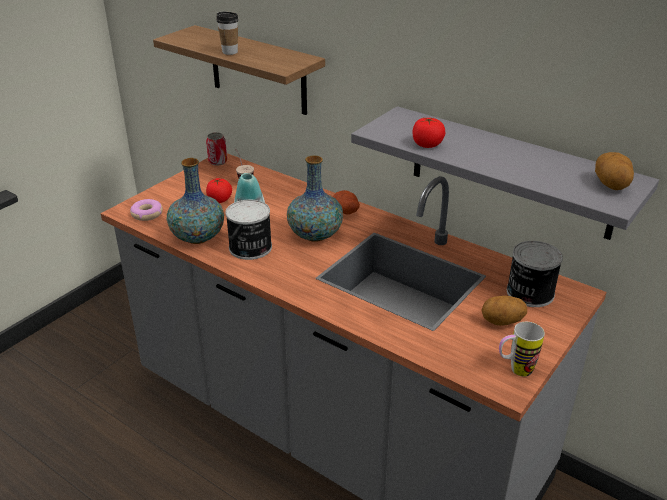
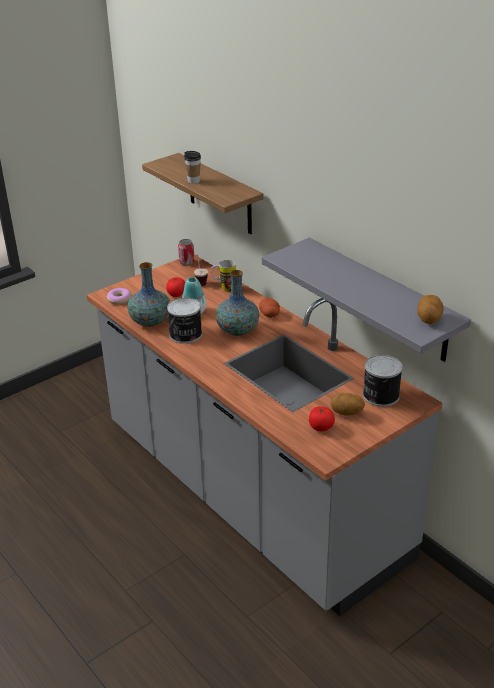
camera: 15 degrees right, 0 degrees up
tomato [412,118,445,148] -> tomato moved to [309,406,335,431]
mug [499,322,545,377] -> mug moved to [211,260,236,292]

